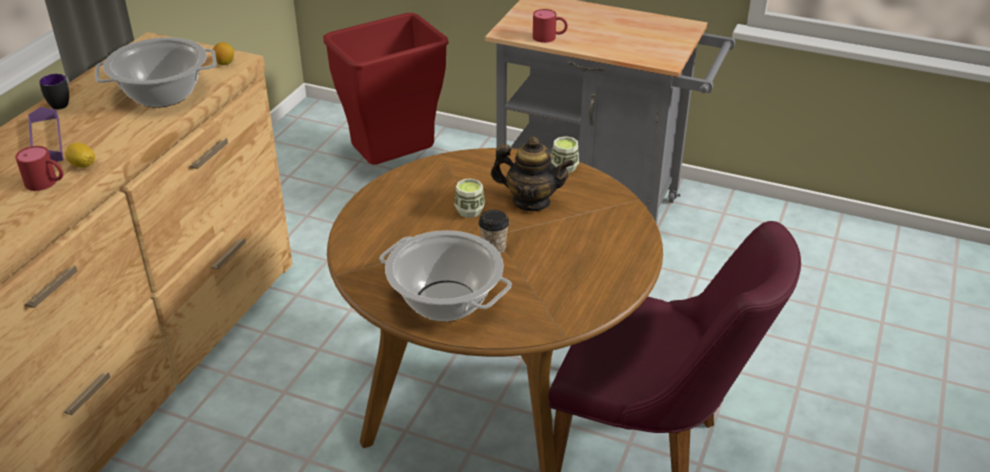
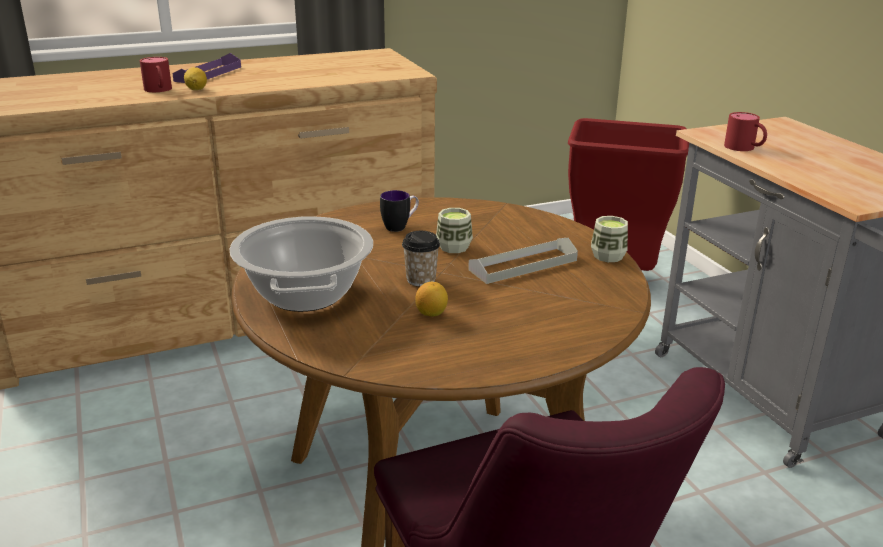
camera: 45 degrees right, 10 degrees down
mug [39,74,69,110] -> mug moved to [380,190,419,232]
cooking pot [95,37,217,108] -> none
lemon [213,42,234,65] -> lemon moved to [415,282,448,317]
teapot [491,137,574,211] -> grey tray [468,238,578,284]

